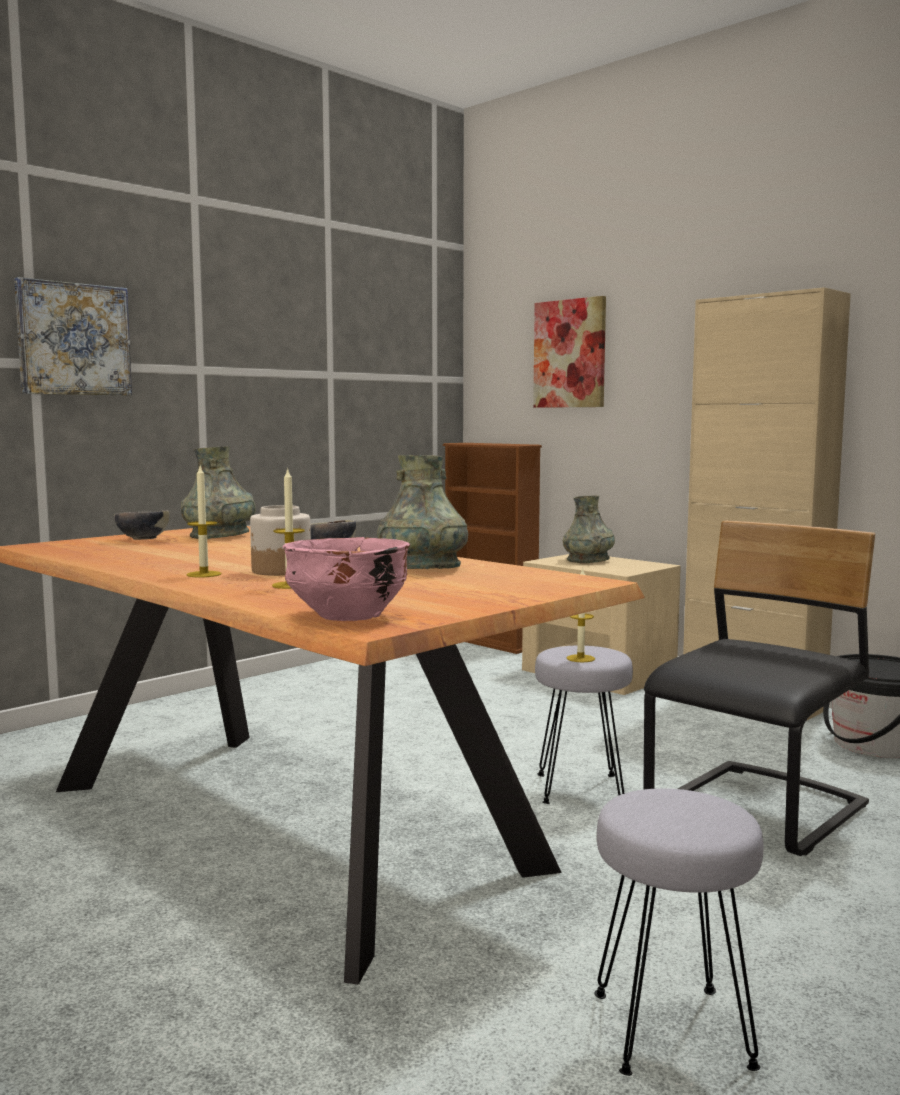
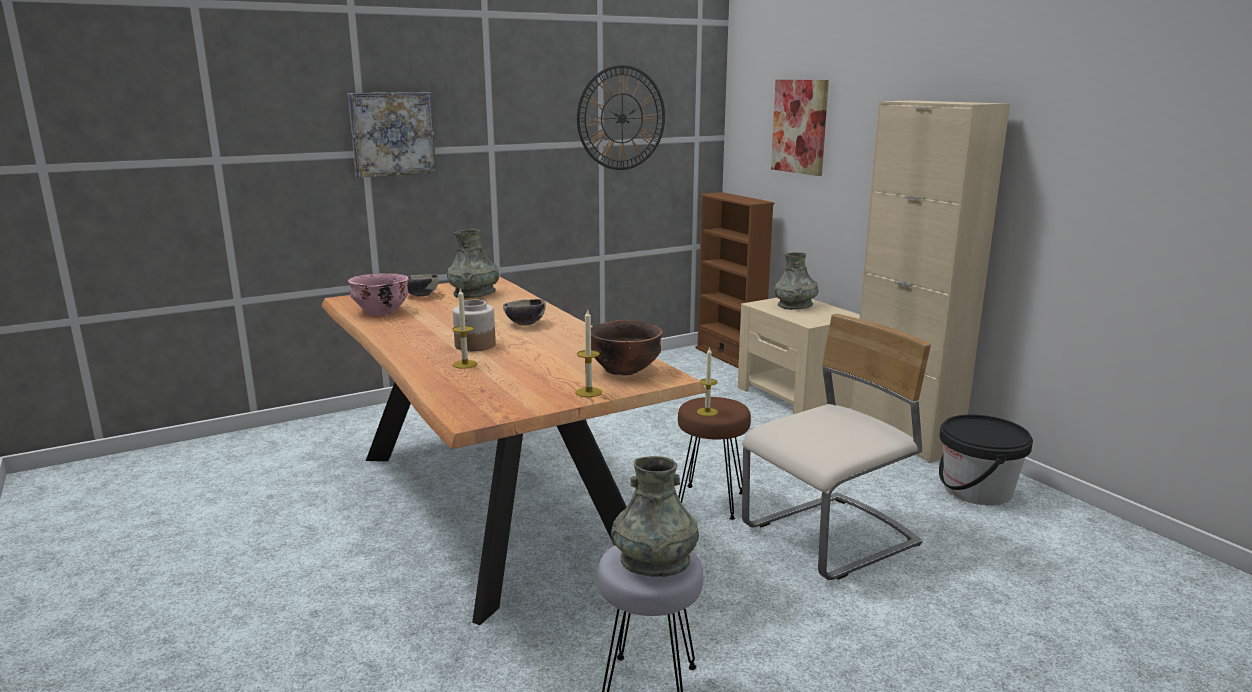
camera: 15 degrees right, 10 degrees up
candle [187,466,222,578] -> candle moved to [575,309,602,397]
pink bowl [282,537,410,621] -> pink bowl moved to [348,273,409,315]
grey vase [377,455,468,569] -> grey vase moved to [611,456,699,577]
grey stool [535,646,633,804] -> brown stool [678,397,751,520]
black chair [643,520,875,856] -> beige chair [742,314,931,580]
none -> wall clock [577,65,665,170]
none -> brown bowl [591,320,663,375]

